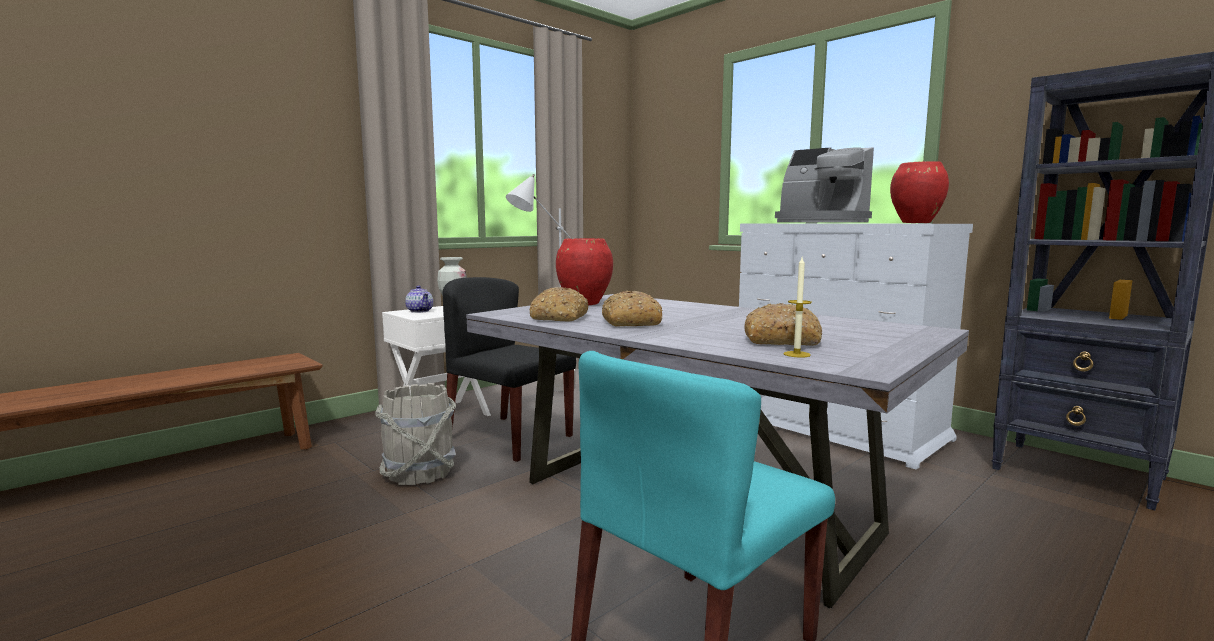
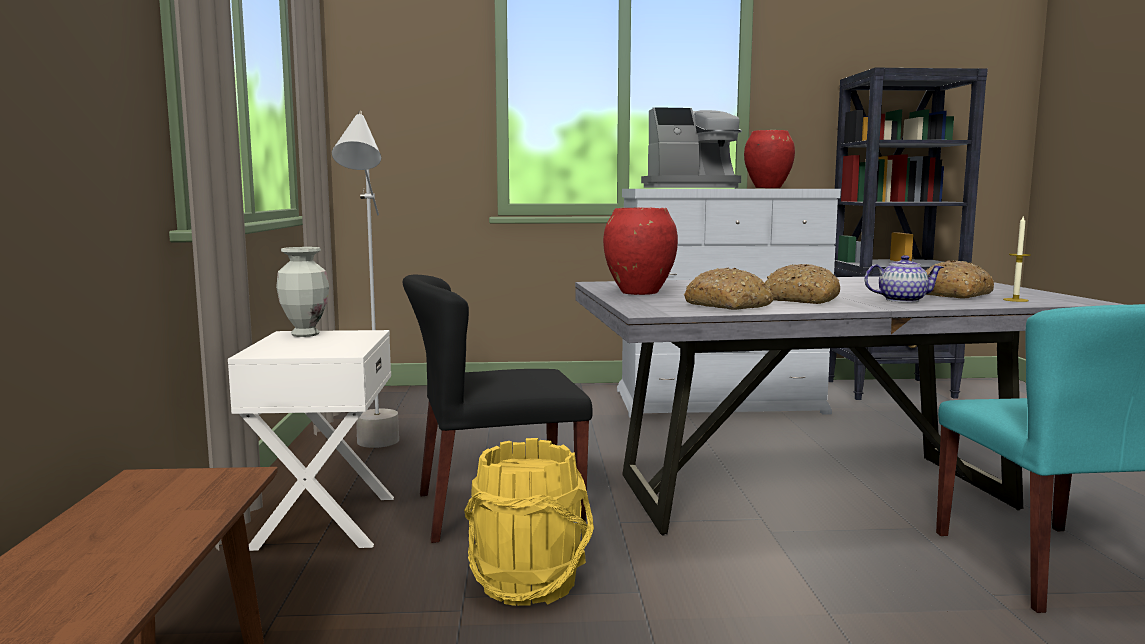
camera: 50 degrees left, 0 degrees up
grey bucket [375,383,456,485] -> yellow bucket [464,438,594,606]
teapot [405,285,433,313] -> teapot moved to [865,255,944,303]

